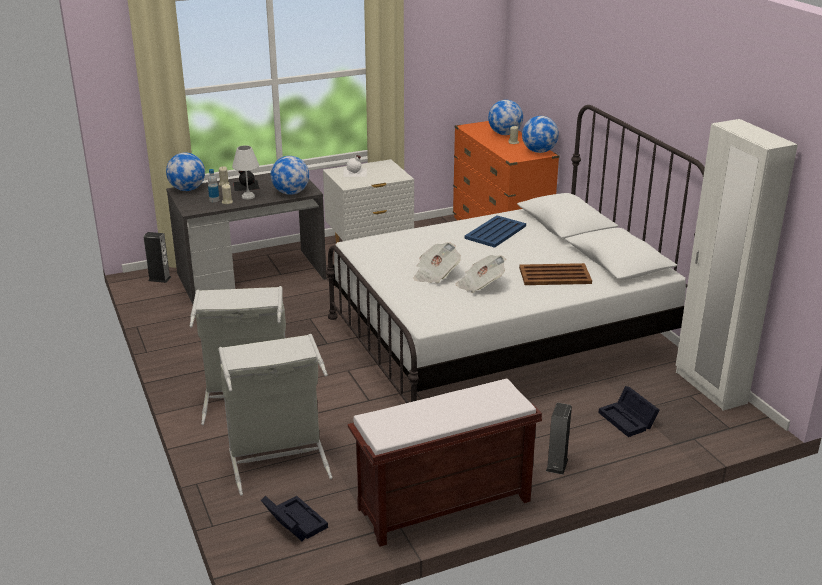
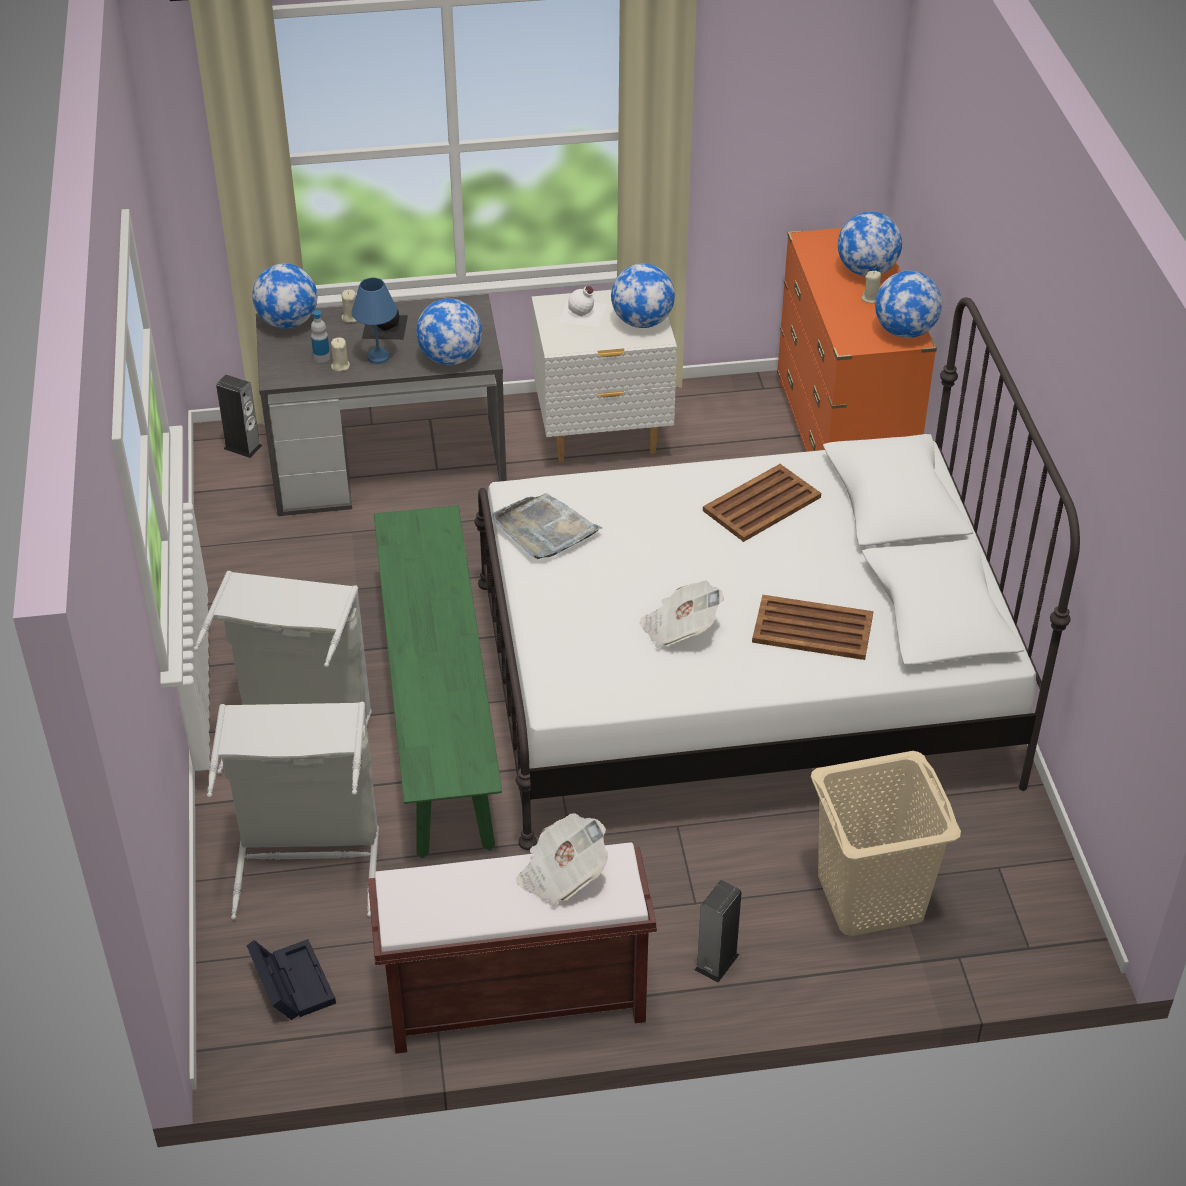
camera: 15 degrees right, 15 degrees up
white table lamp [232,145,259,200] -> blue table lamp [352,278,397,364]
newspaper [413,242,461,283] -> newspaper moved to [516,813,608,907]
blue tray [465,215,526,248] -> brown tray [703,464,821,542]
black storage box [599,386,660,437] -> beige laundry basket [811,751,961,936]
white wardrobe [676,119,798,411] -> none
none -> green bench [374,505,502,859]
none -> grey tray [492,493,602,559]
none -> globe [611,263,675,328]

